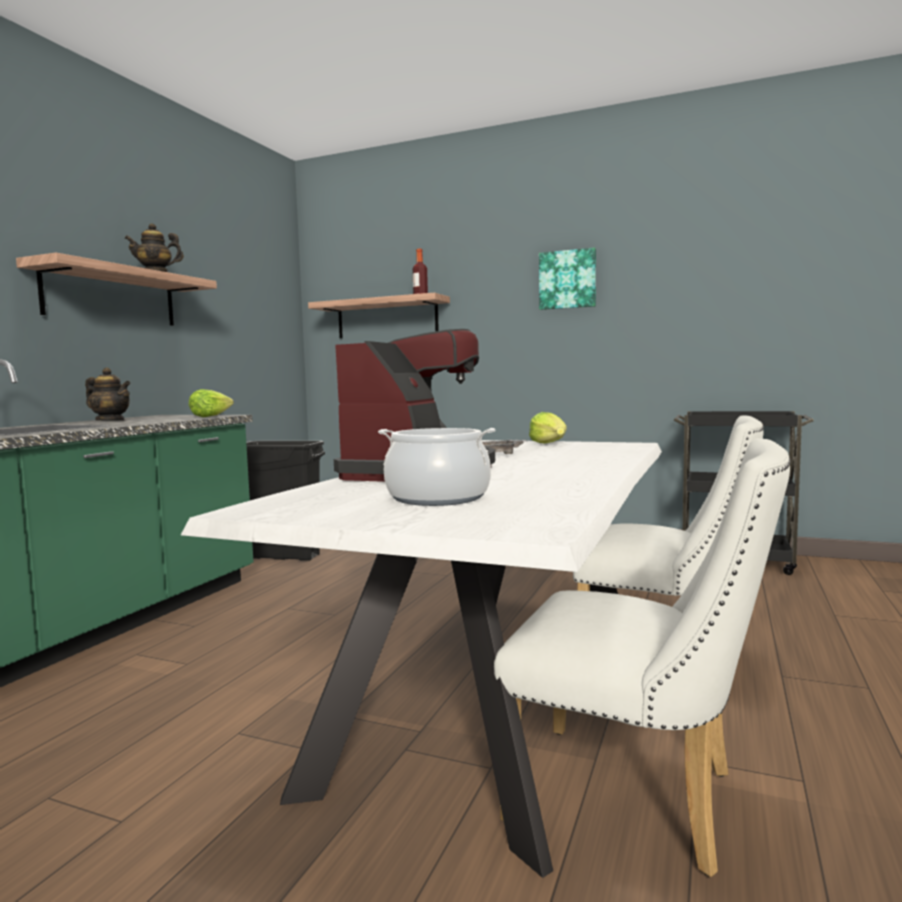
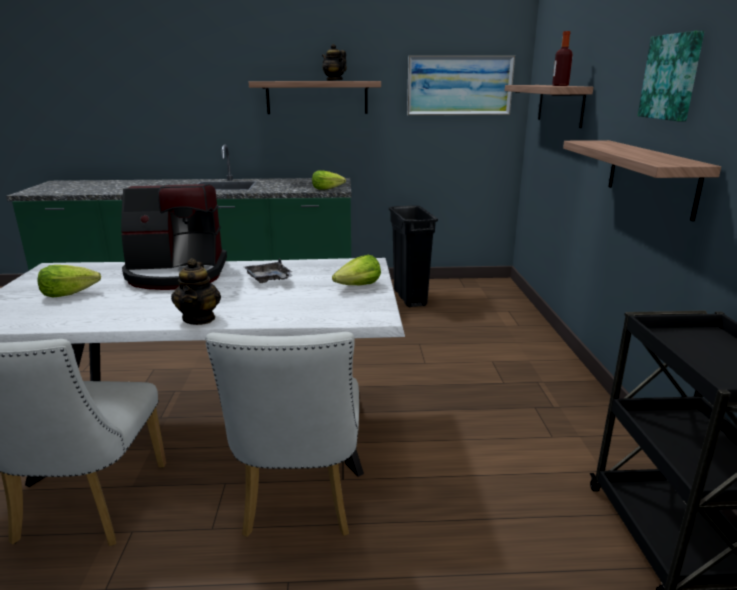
camera: 65 degrees right, 15 degrees up
teapot [85,367,131,421] -> teapot moved to [171,258,221,325]
cooking pot [378,428,495,506] -> lettuce [37,265,101,297]
none -> picture [407,55,515,115]
none -> shelf [563,140,721,221]

